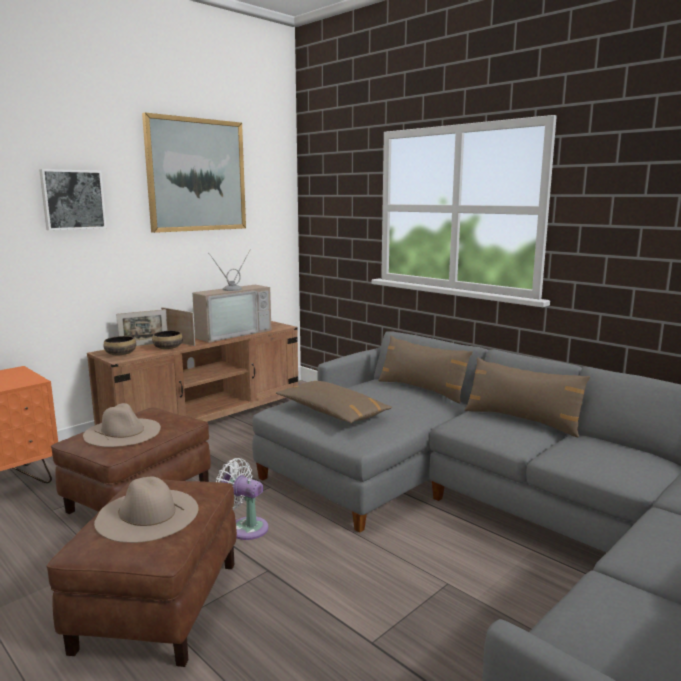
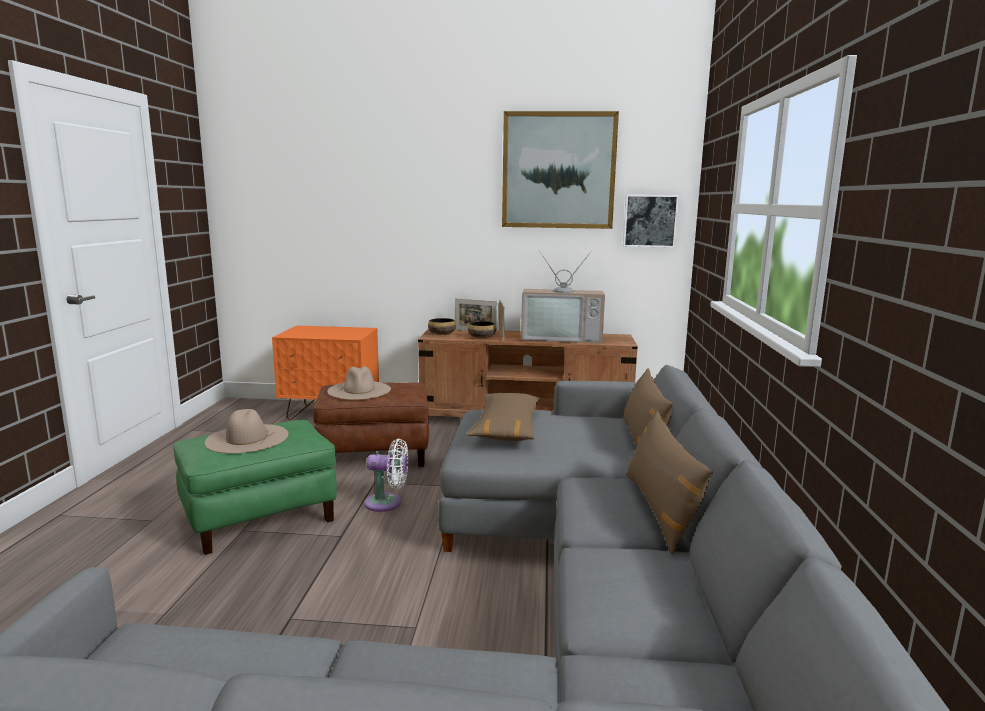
camera: 50 degrees right, 0 degrees up
picture [39,169,107,230] -> picture moved to [623,194,679,248]
brown ottoman [46,477,237,667] -> green ottoman [173,420,337,555]
white fan [216,458,269,540] -> white fan turned 105 degrees clockwise [364,439,408,512]

